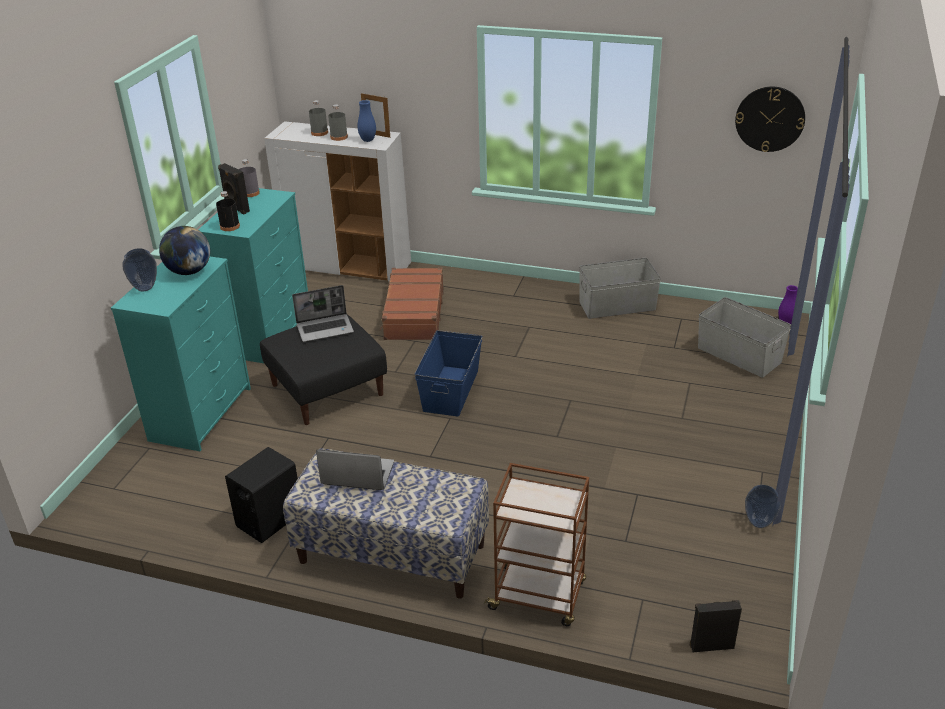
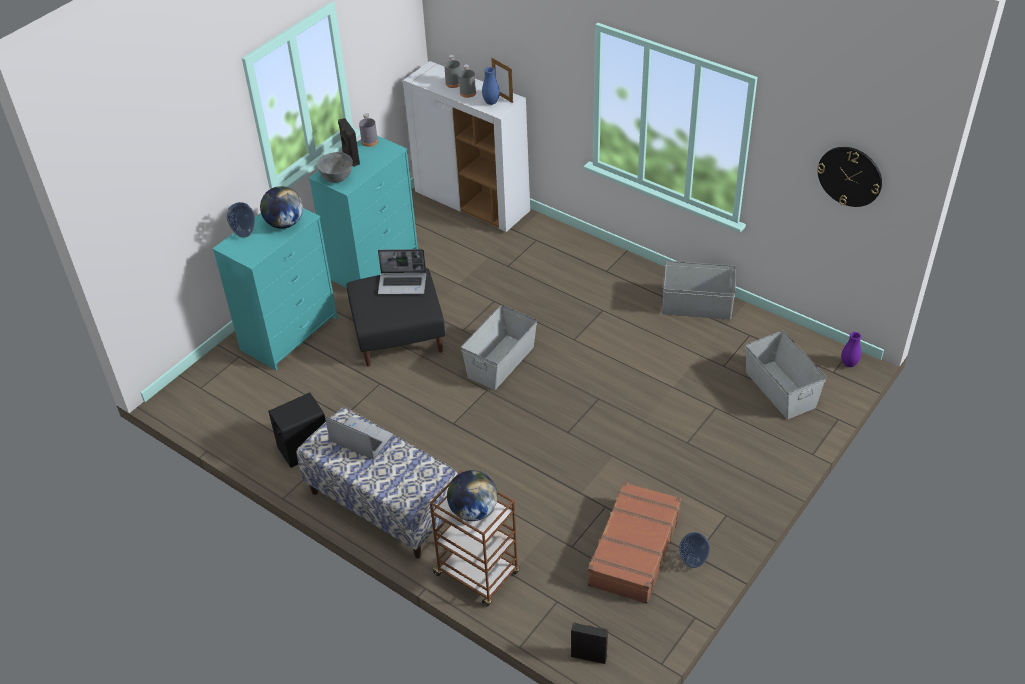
camera: 20 degrees right, 10 degrees up
black bottle [216,191,240,231] -> grey bowl [317,152,353,183]
brown suitcase [380,268,444,340] -> brown suitcase moved to [586,482,682,604]
blue storage box [415,330,483,416] -> grey storage box [461,305,537,390]
none -> globe [447,470,498,521]

